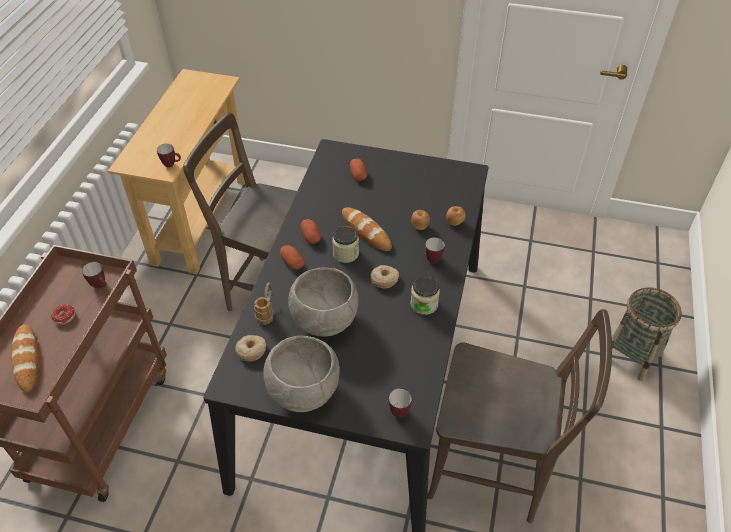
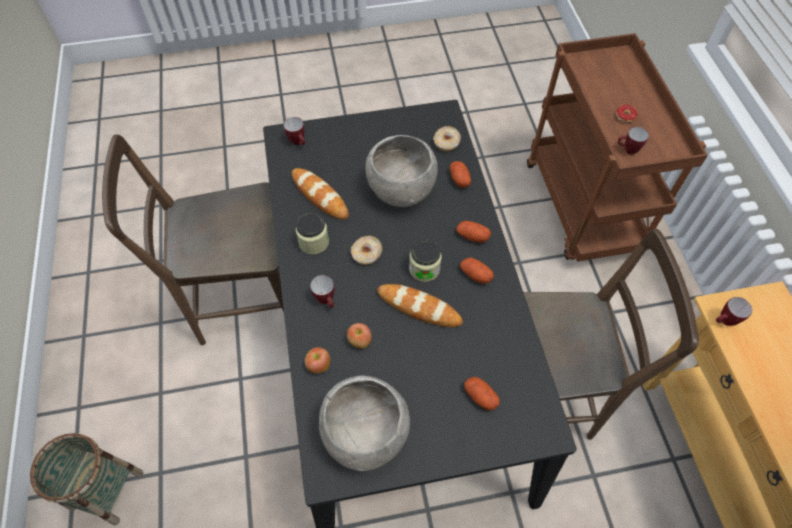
camera: 155 degrees right, 10 degrees up
bread [11,324,39,392] -> bread moved to [292,168,349,220]
mug [254,282,273,325] -> potato [450,161,471,188]
grey bowl [263,336,340,412] -> grey bowl moved to [319,376,410,471]

